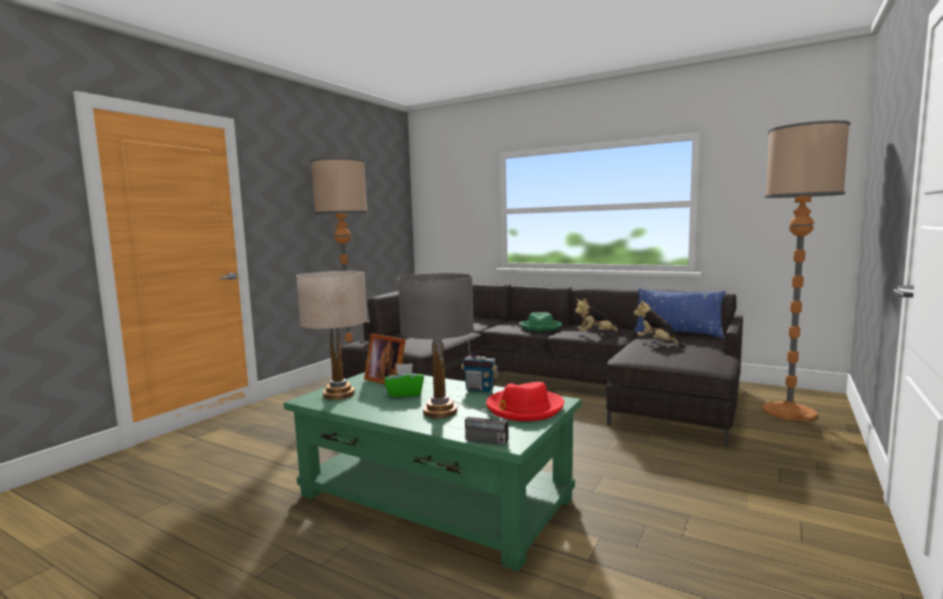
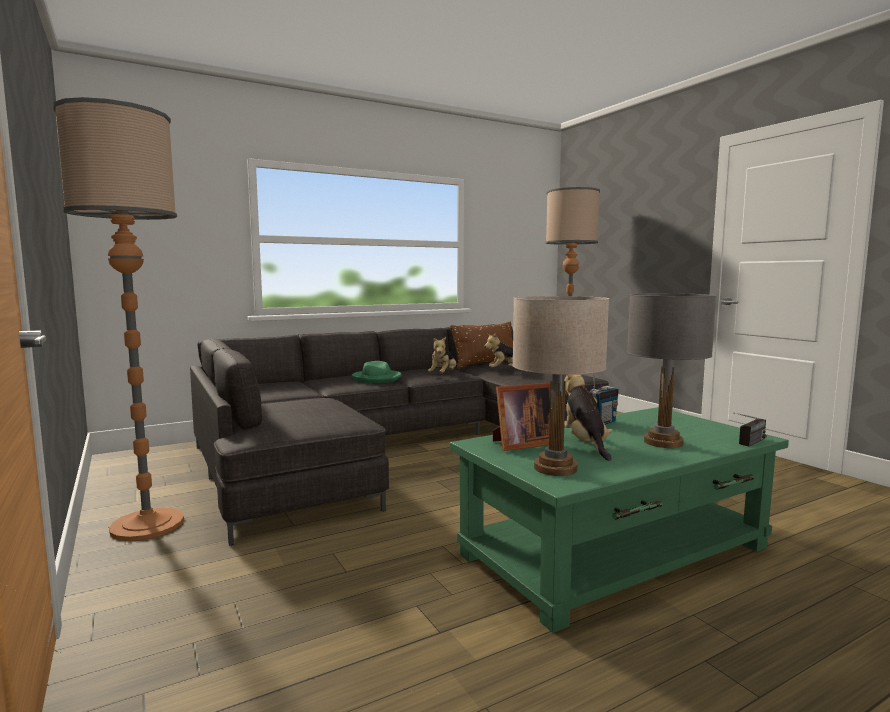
camera: 60 degrees left, 0 degrees up
green tissue box [384,363,424,397] -> plush toy [564,374,612,461]
red hat [486,382,564,421] -> none
blue pillow [634,288,726,338] -> brown pillow [450,322,513,368]

